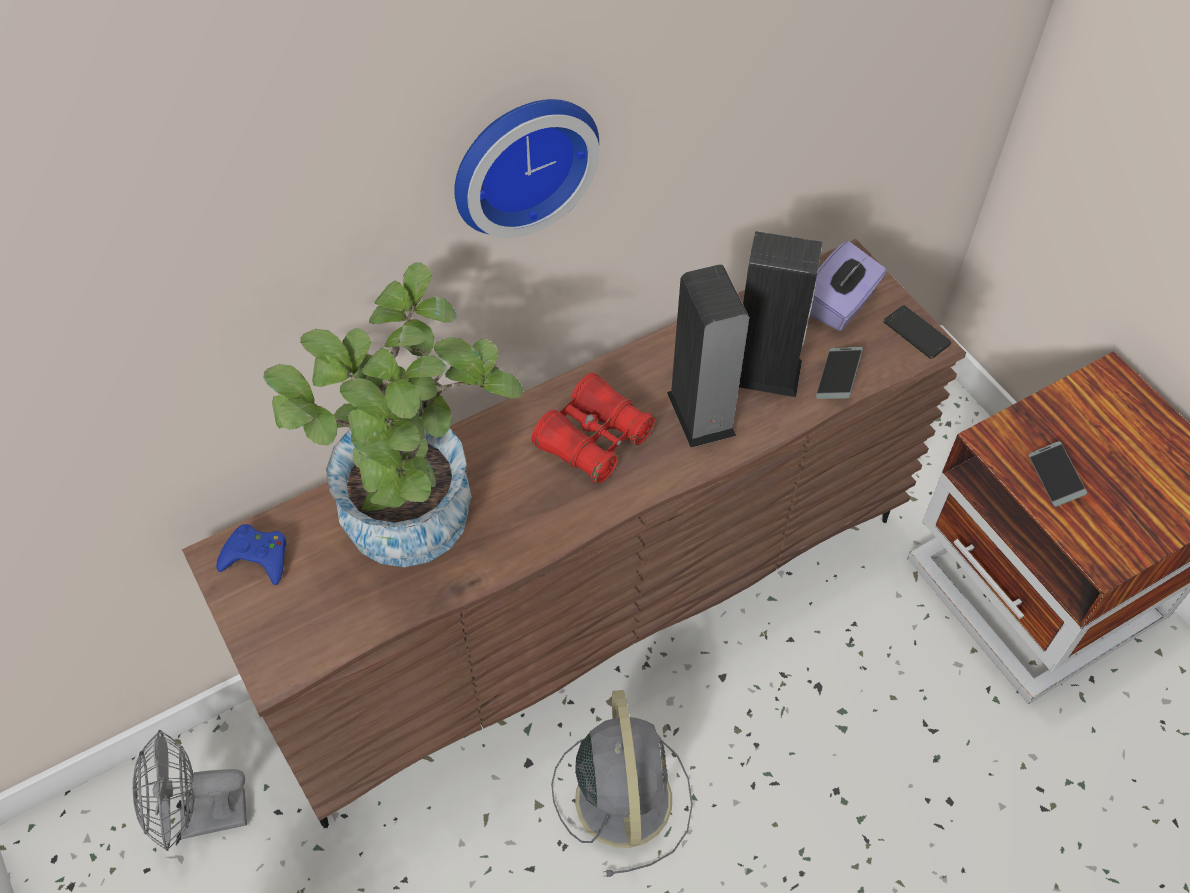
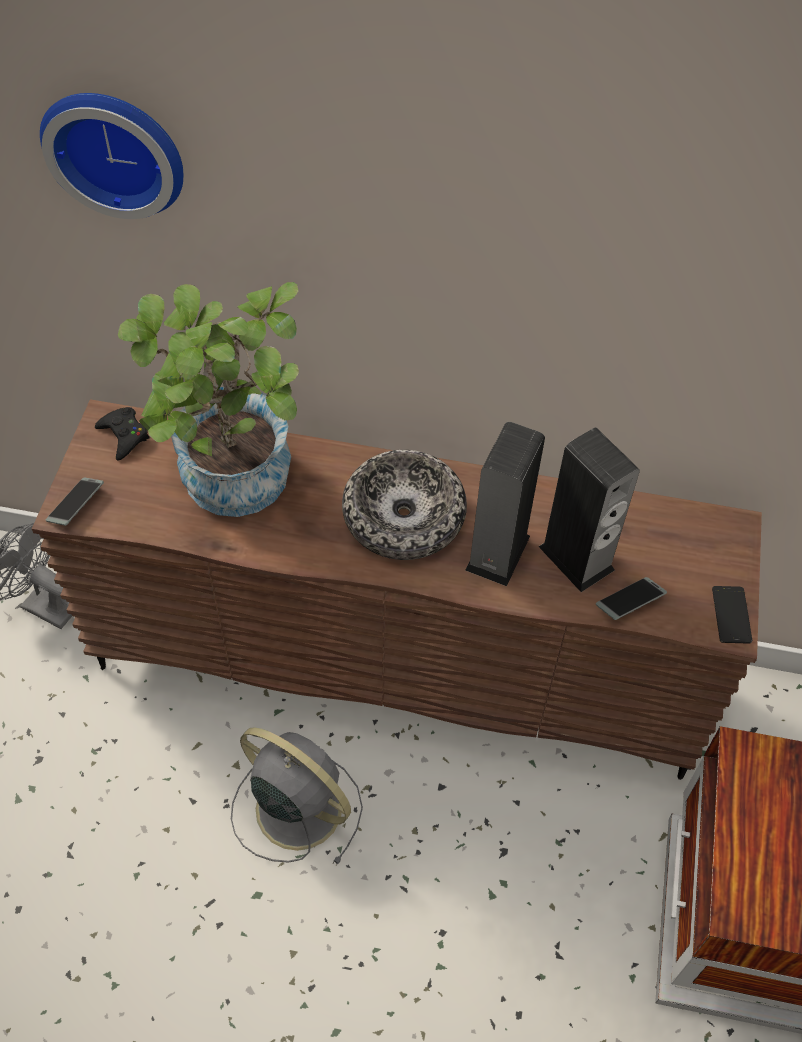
camera: 40 degrees right, 0 degrees up
blue game controller [216,524,286,585] -> black game controller [95,407,150,461]
wall clock [454,99,600,238] -> wall clock moved to [40,93,183,219]
red binoculars [531,373,656,484] -> bowl [342,450,467,560]
grey fan [551,690,693,877] -> grey fan turned 90 degrees counterclockwise [231,727,363,865]
purple tissue box [810,241,887,331] -> none
phone [1029,441,1087,507] -> phone moved to [46,477,104,526]

